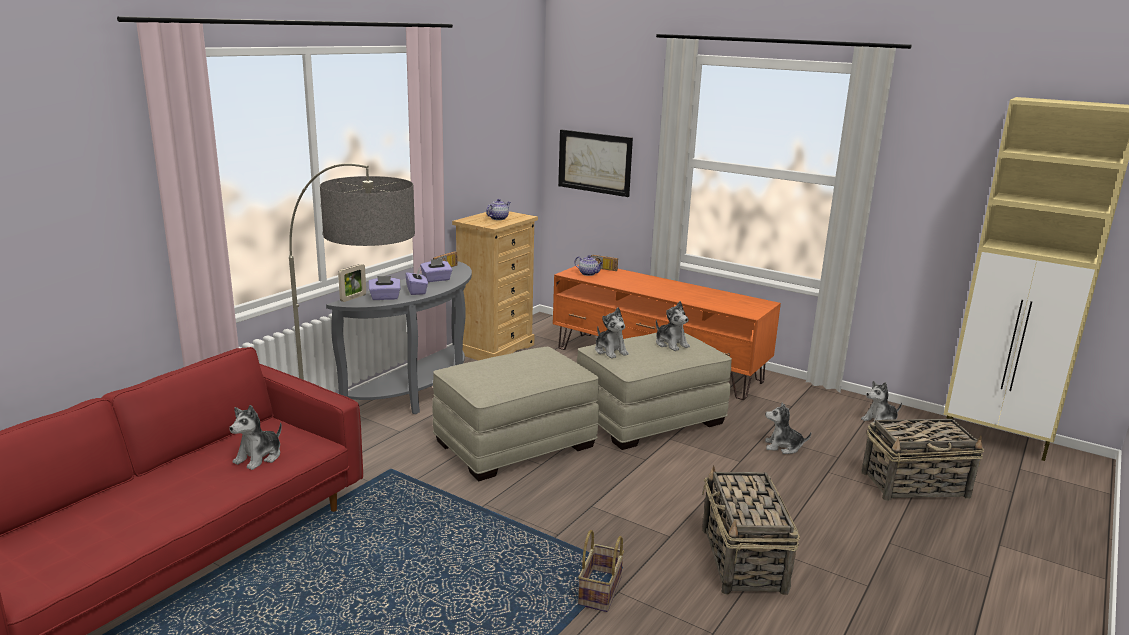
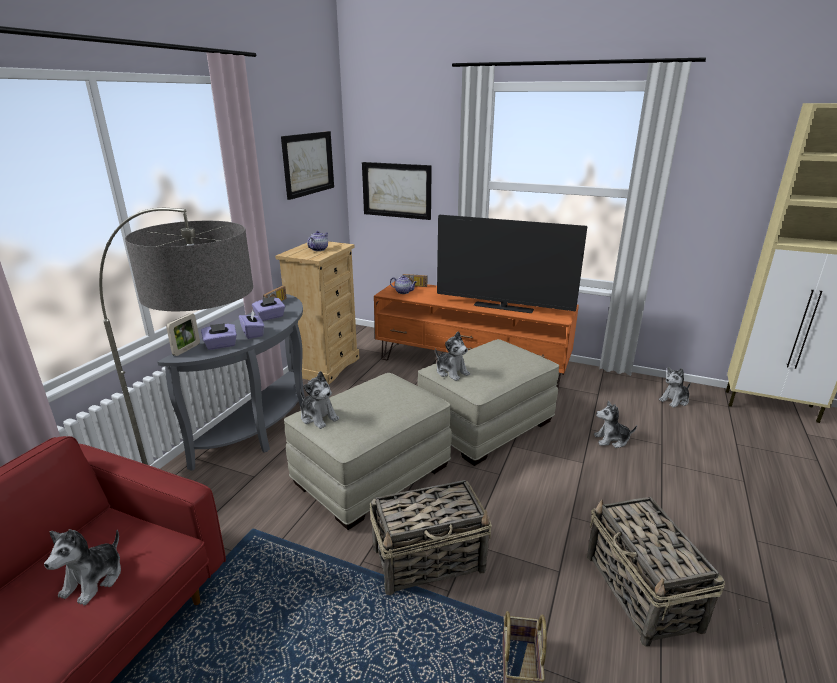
camera: 10 degrees left, 5 degrees up
plush toy [656,301,690,351] -> plush toy moved to [300,371,339,429]
basket [861,419,984,501] -> basket moved to [370,480,492,595]
none -> picture [281,131,334,200]
none -> television [437,215,587,313]

